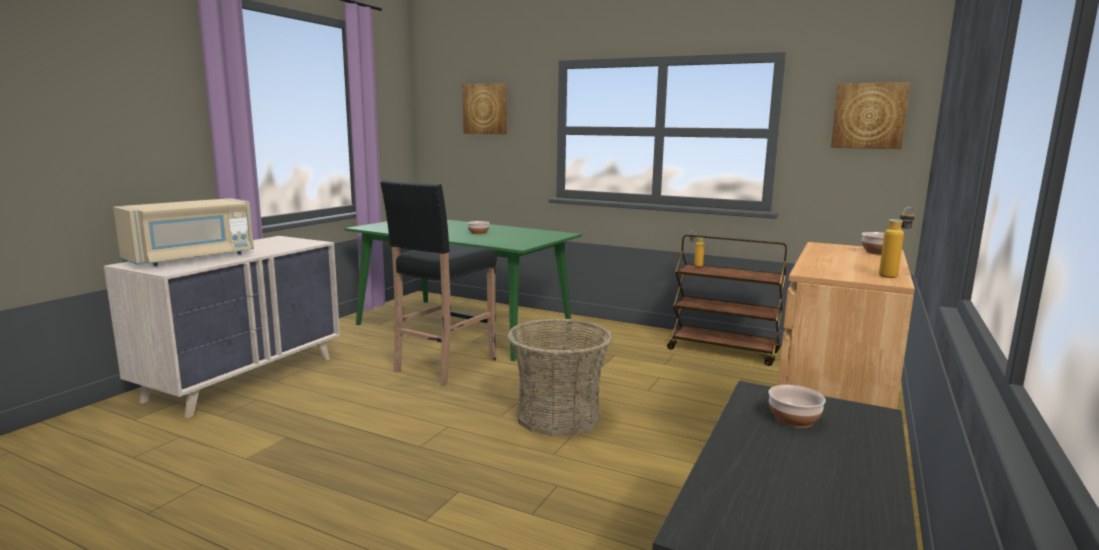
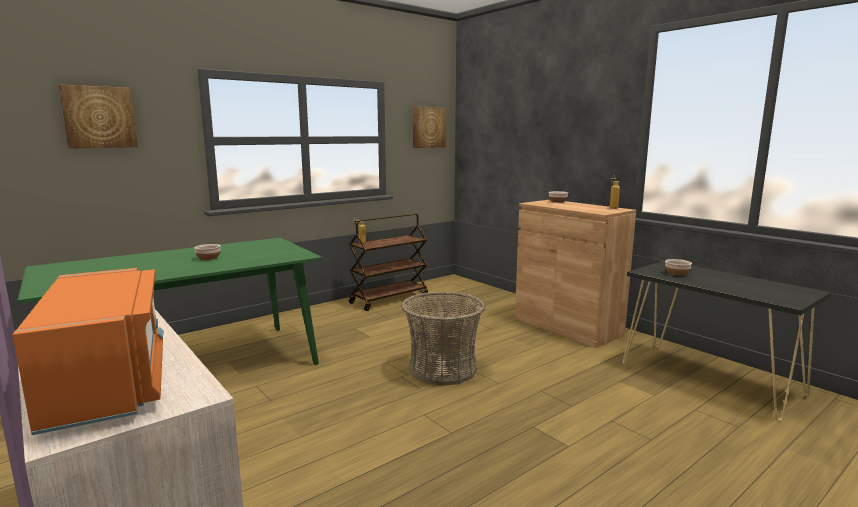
camera: 65 degrees left, 0 degrees up
beige microwave [113,198,254,266] -> orange microwave [12,268,164,435]
black stool [380,180,497,385] -> none

